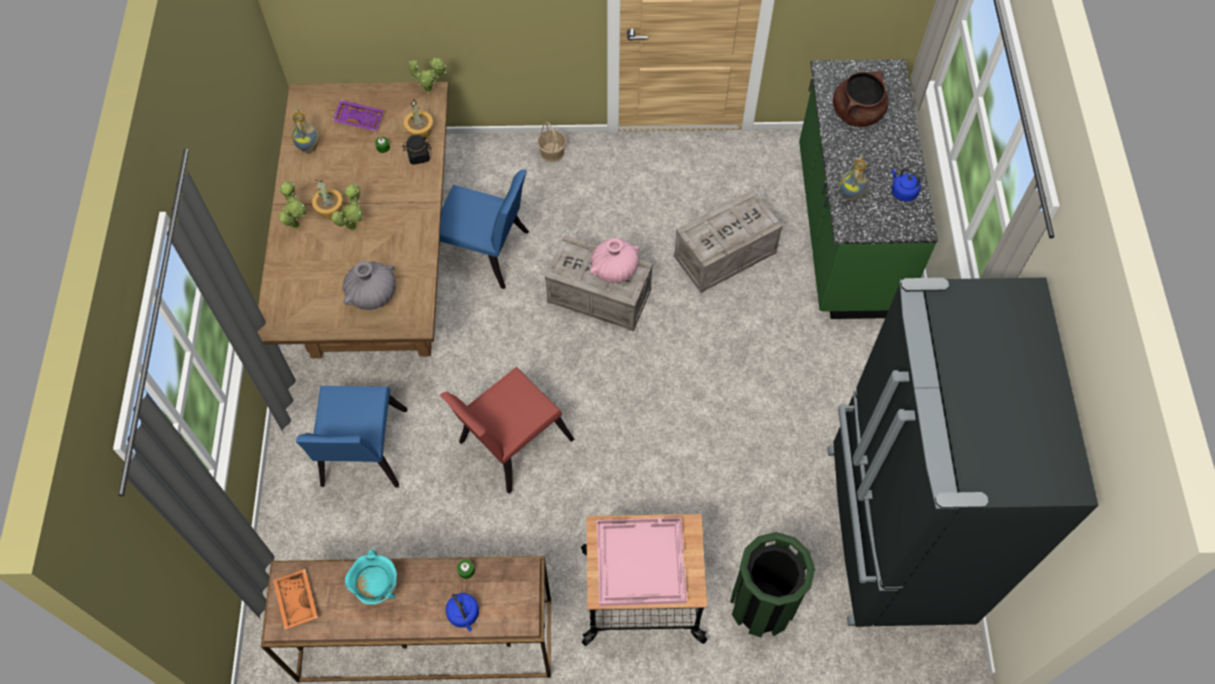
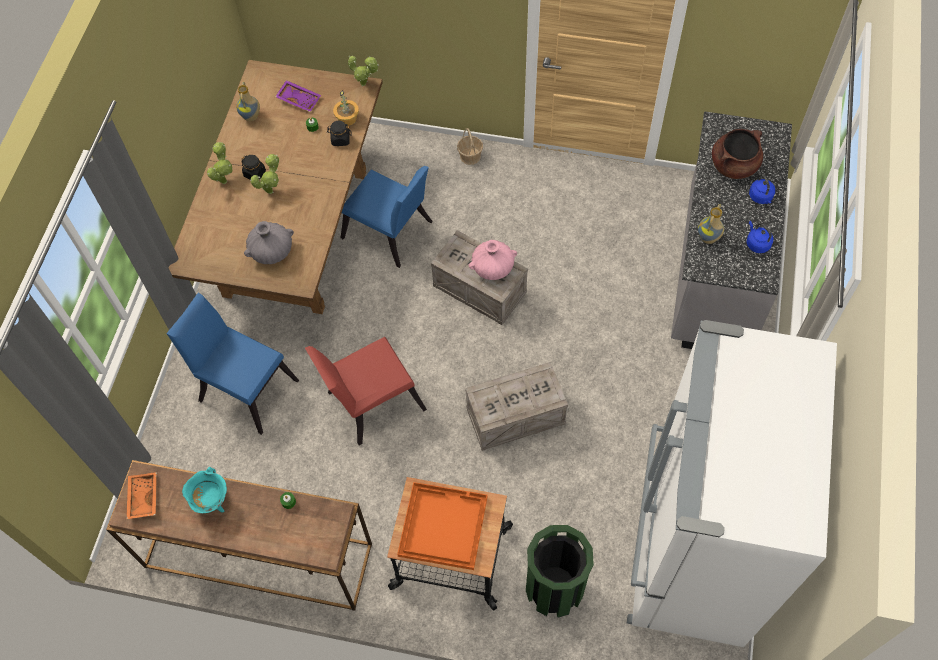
camera: 15 degrees right, 0 degrees up
blue chair [296,386,407,487] -> blue chair turned 105 degrees clockwise [166,293,299,435]
potted plant [312,180,343,219] -> black jar [241,155,266,180]
blue kettle [446,593,479,632] -> blue kettle moved to [749,174,775,204]
pink tray [597,517,687,606] -> orange tray [397,482,488,570]
crate [674,190,783,293] -> crate moved to [465,362,568,451]
green counter [799,59,938,319] -> grey counter [671,112,792,349]
black fridge [827,278,1099,627] -> white fridge [627,320,837,647]

